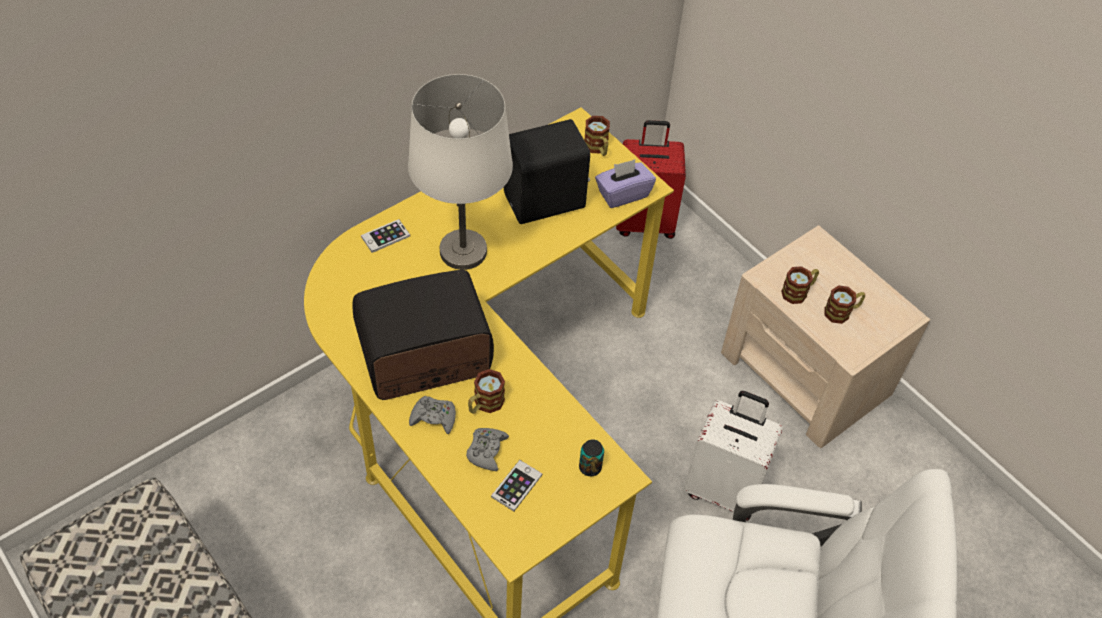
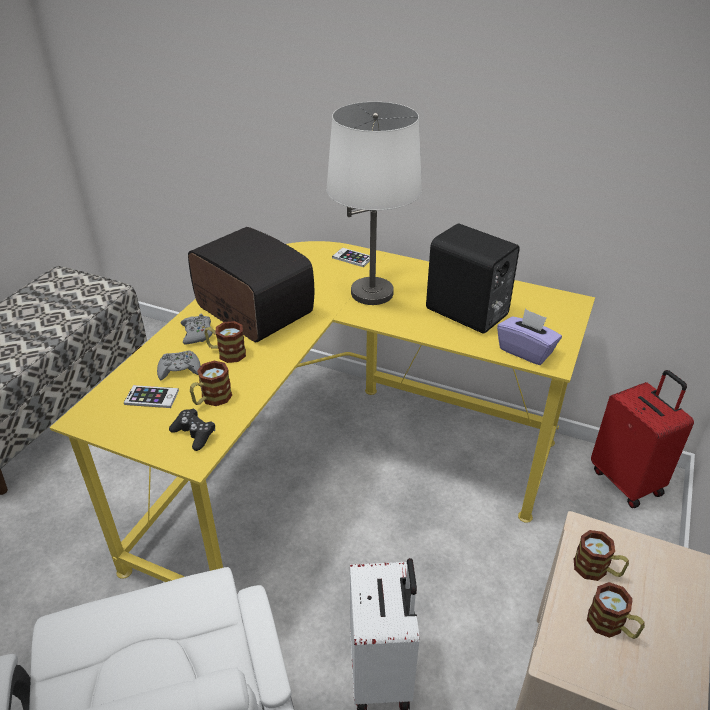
camera: 65 degrees right, 15 degrees down
can [579,439,604,476] -> black game controller [169,409,215,451]
mug [584,116,610,156] -> mug moved to [190,361,232,406]

